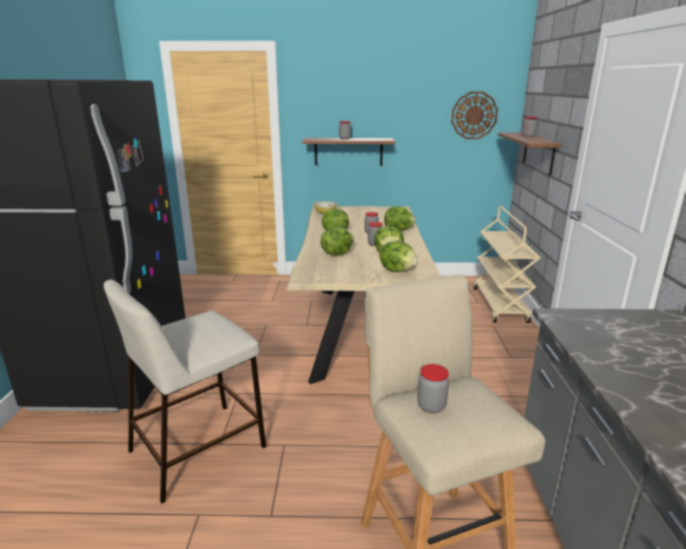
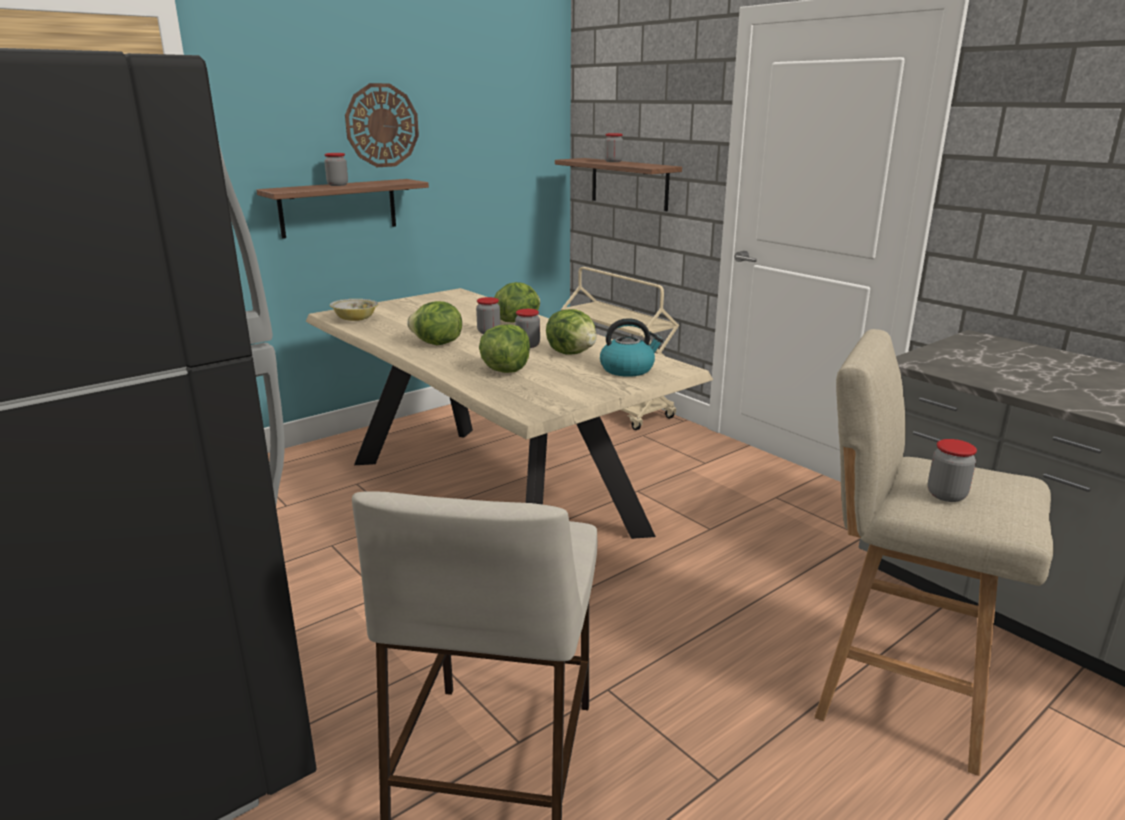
camera: 40 degrees left, 0 degrees up
lettuce [380,241,418,272] -> kettle [600,318,664,377]
wall clock [451,92,498,139] -> wall clock moved to [345,83,419,167]

